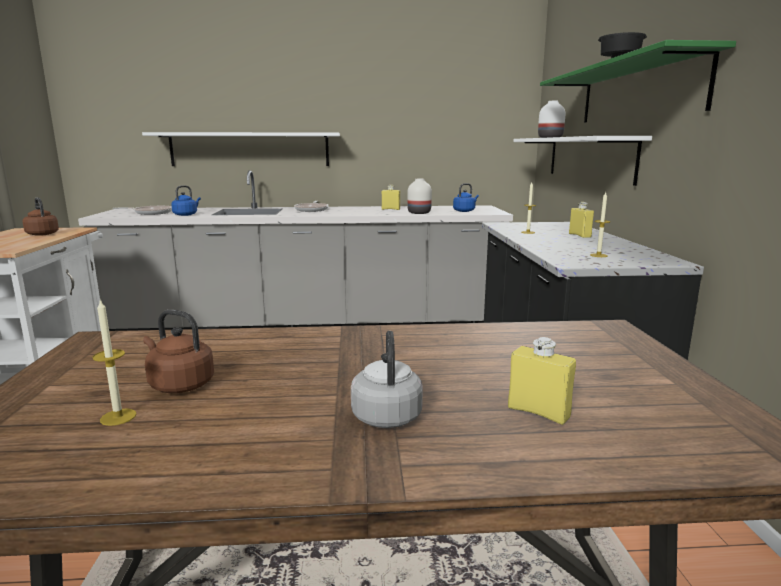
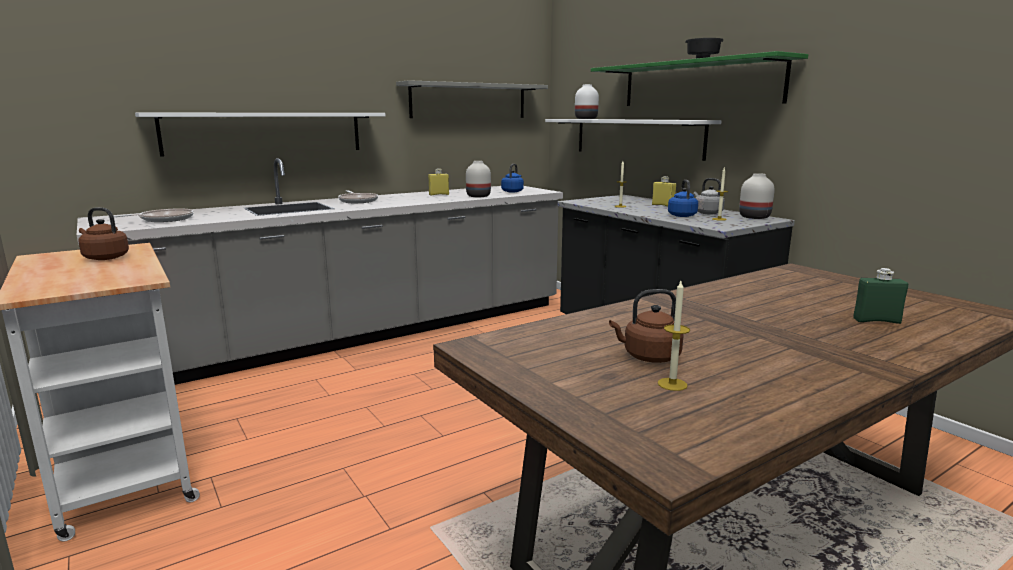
camera: 30 degrees left, 0 degrees up
blue kettle [171,185,201,216] -> blue kettle moved to [668,180,698,217]
grey kettle [351,331,423,428] -> grey kettle moved to [694,178,725,215]
yellow bottle [508,337,576,425] -> green bottle [853,268,908,324]
none -> grey shelf [396,80,548,118]
none -> white vase [739,173,775,219]

